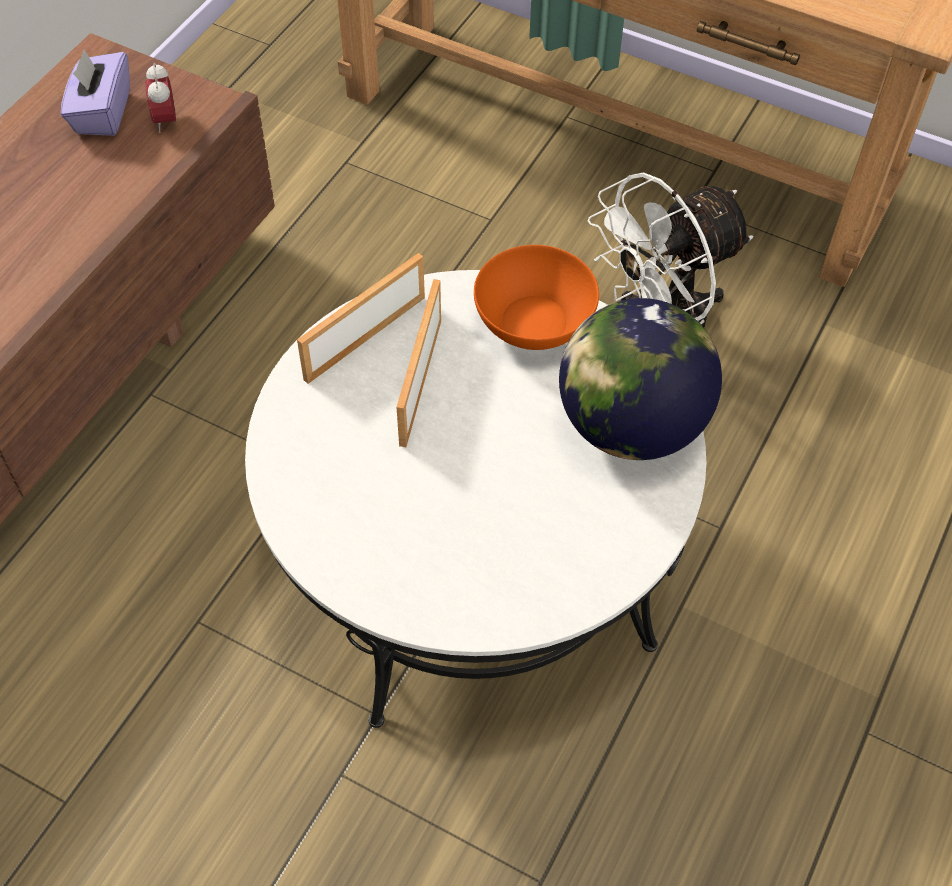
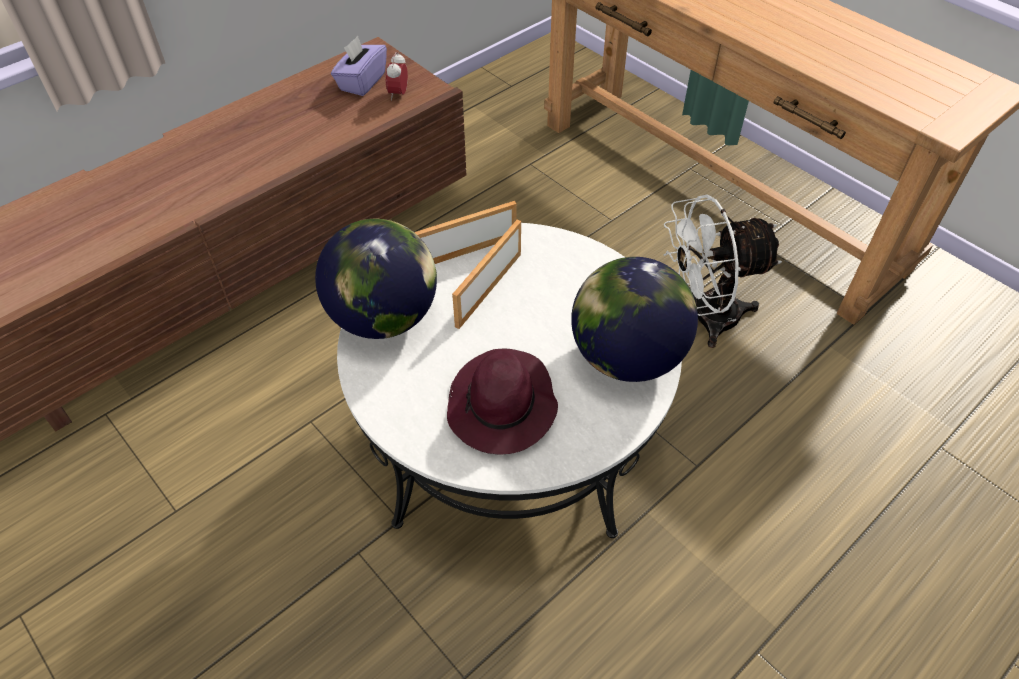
camera: 20 degrees right, 5 degrees down
orange bowl [474,245,599,350] -> none
none -> globe [315,219,437,339]
none -> purple hat [447,349,558,454]

